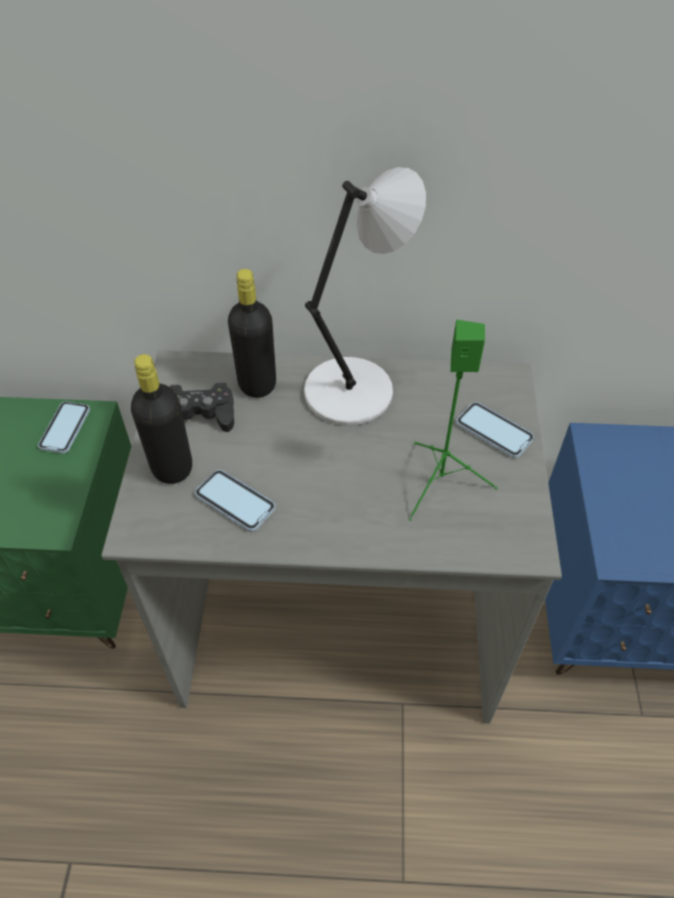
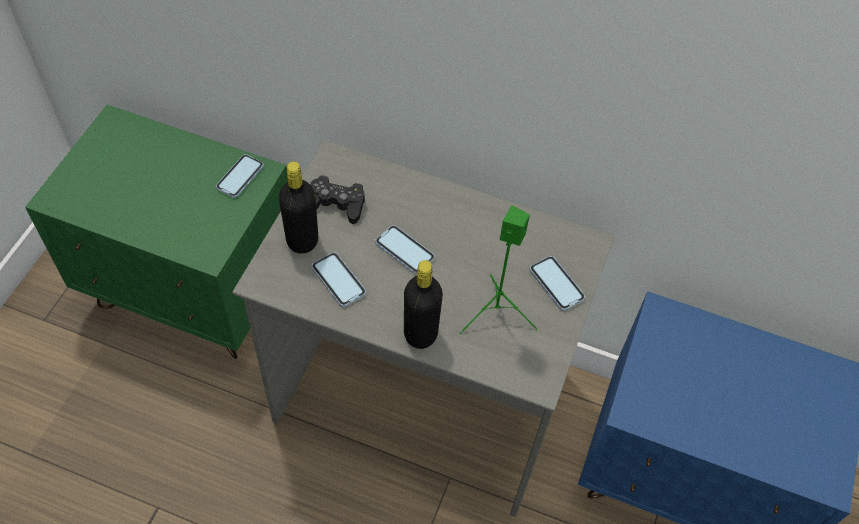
camera: 15 degrees right, 5 degrees up
black bottle [228,269,276,398] -> black bottle moved to [404,260,443,349]
grey table lamp [304,167,426,426] -> none
none -> phone [375,225,435,274]

